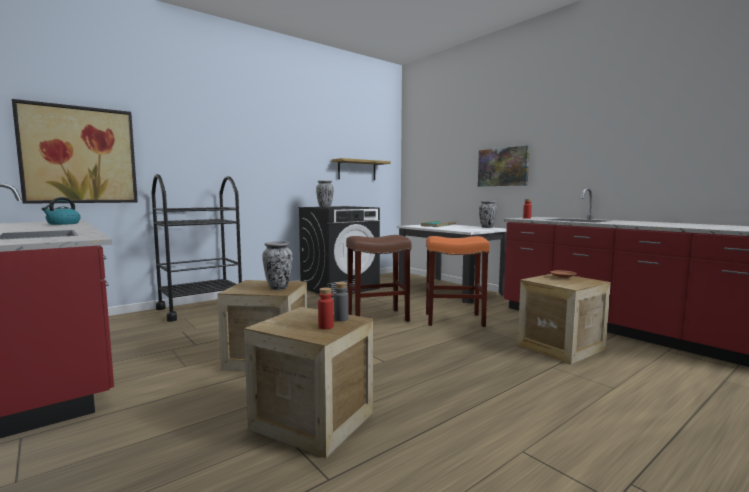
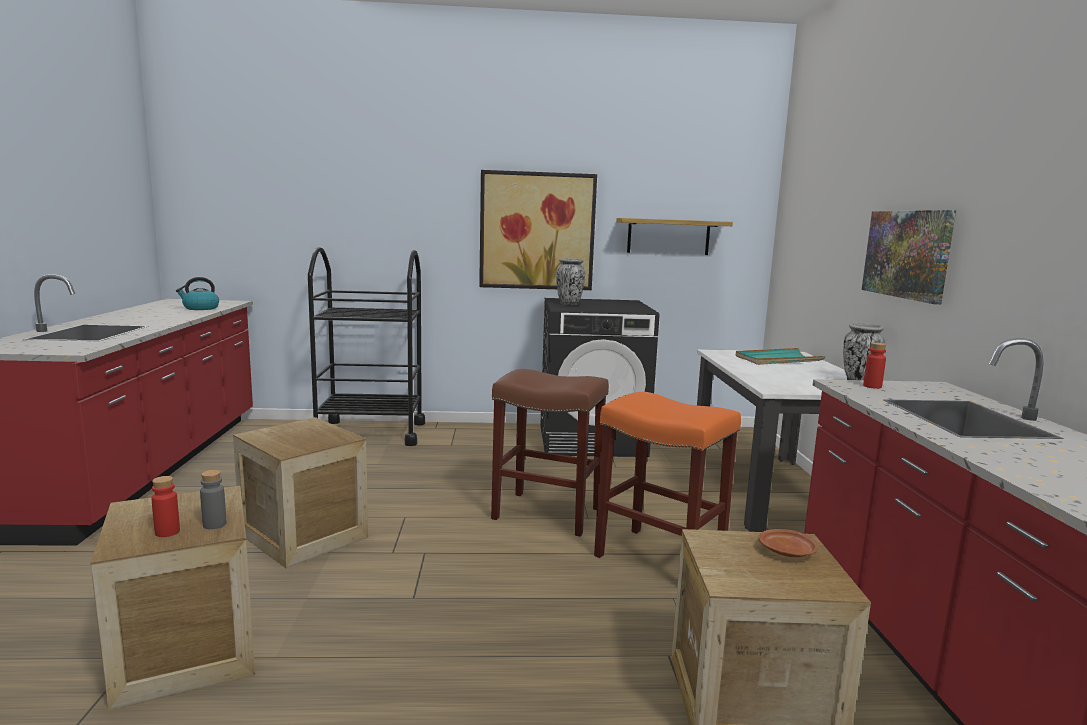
camera: 35 degrees right, 5 degrees up
picture [12,99,138,204] -> picture moved to [479,170,597,290]
vase [262,241,293,290] -> none

